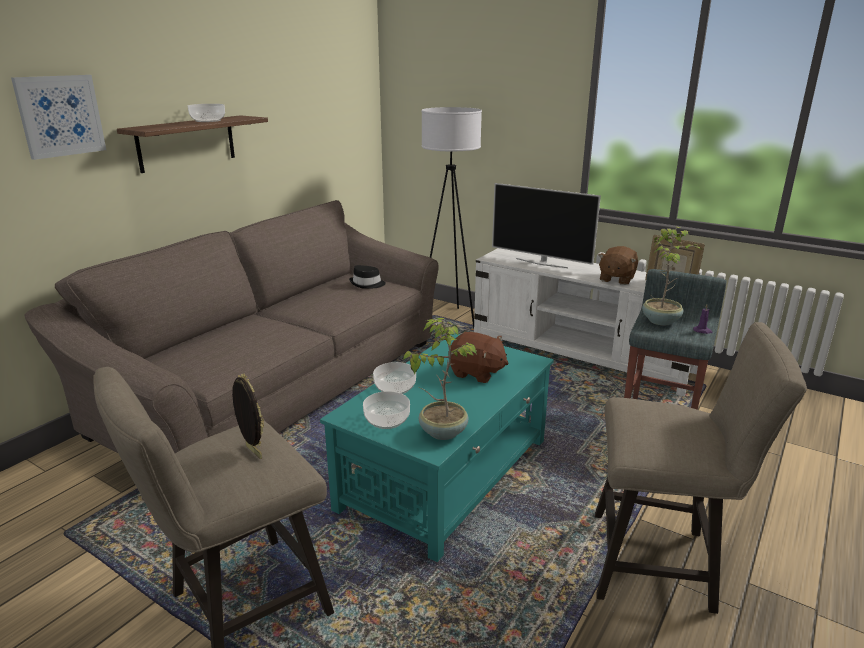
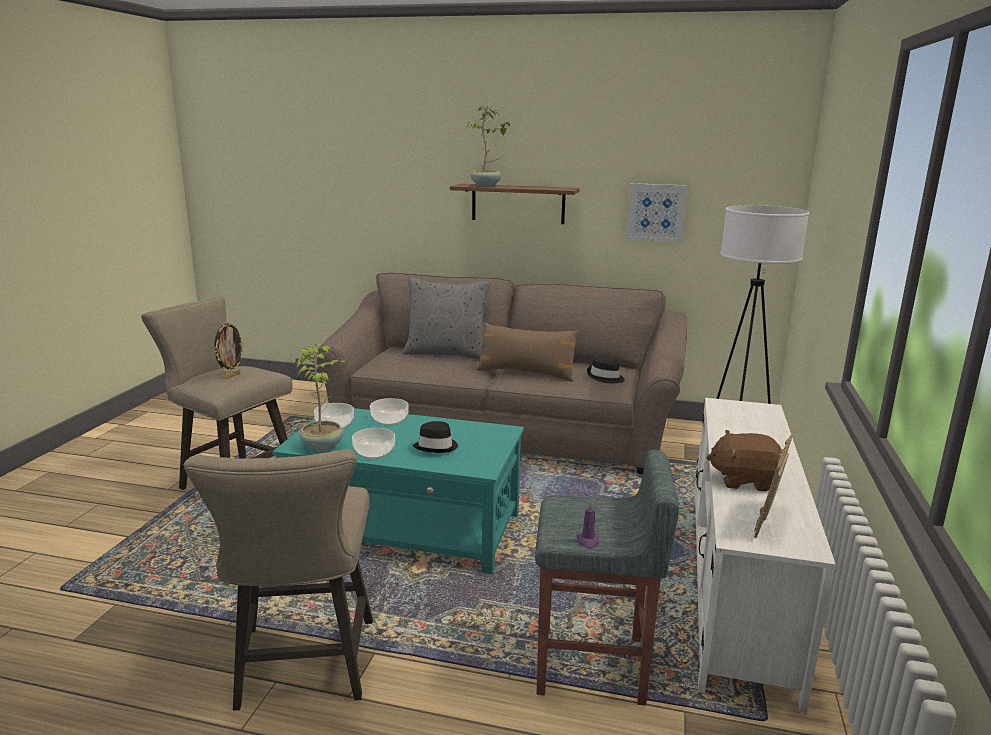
camera: 70 degrees right, 5 degrees down
picture [11,75,106,160] -> picture moved to [627,183,688,242]
bowl [188,104,225,122] -> bowl moved to [352,428,395,459]
brown plush toy [448,332,508,383] -> black hat [413,421,458,453]
television [492,183,601,268] -> none
potted plant [642,227,701,325] -> potted plant moved to [467,105,510,187]
none -> grey pillow [403,278,491,360]
none -> brown pillow [477,322,579,382]

